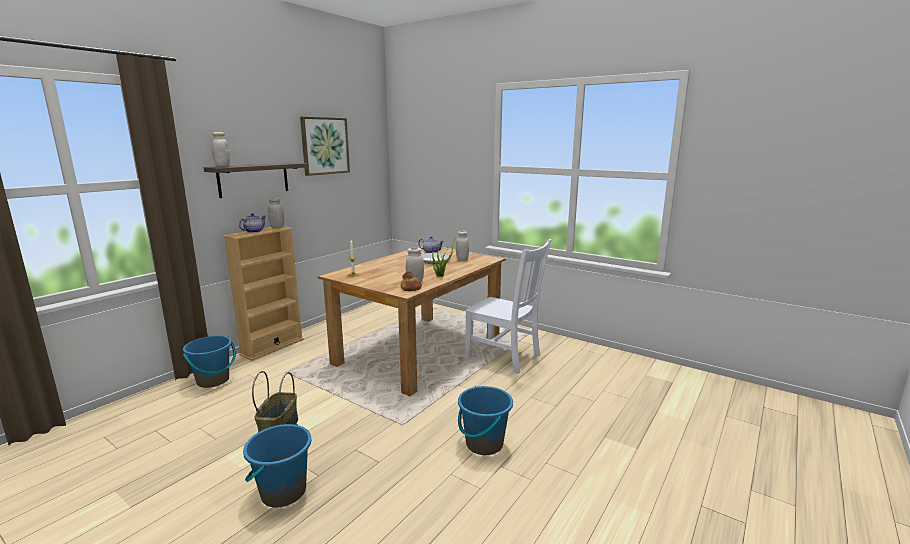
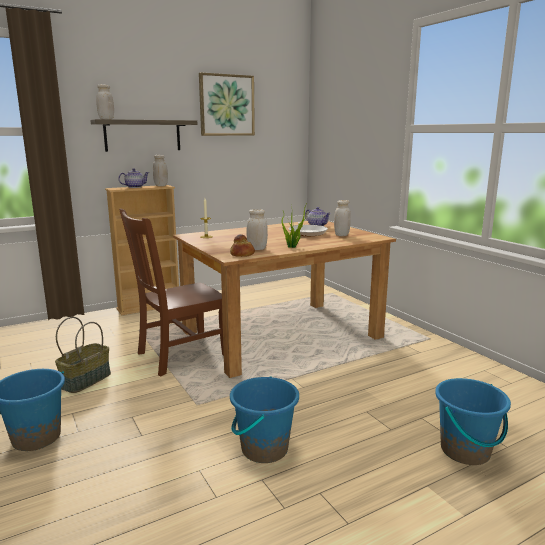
camera: 25 degrees right, 0 degrees up
blue bucket [183,336,236,388] -> blue bucket moved to [435,378,511,465]
white chair [465,239,551,374] -> none
none -> brown chair [119,209,224,376]

